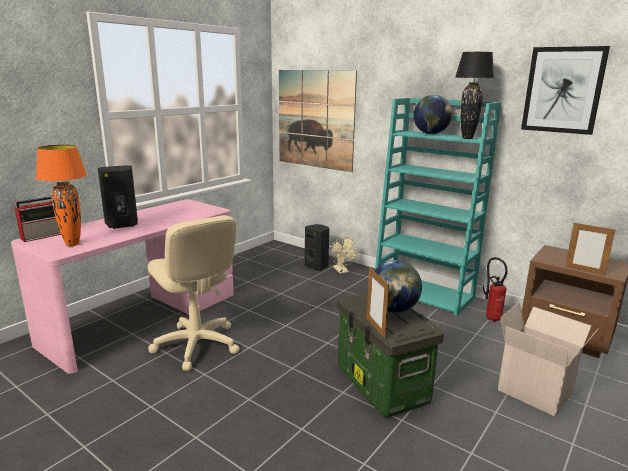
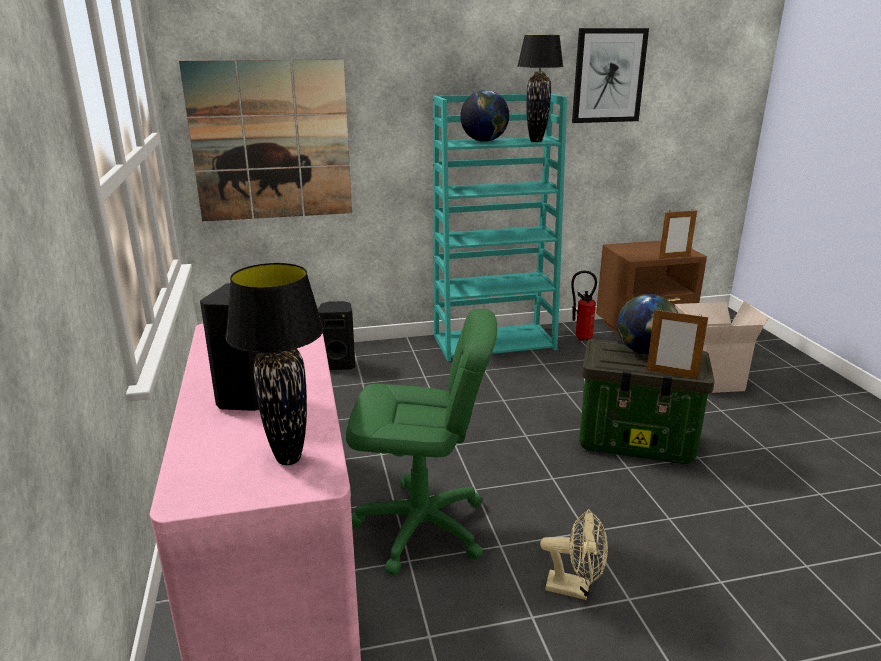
camera: 50 degrees left, 5 degrees up
radio [15,197,61,242] -> none
orange table lamp [36,145,87,246] -> black table lamp [225,263,324,465]
beige office chair [148,215,240,371] -> green office chair [346,309,497,575]
beige fan [331,237,358,274] -> beige fan moved to [540,509,608,600]

